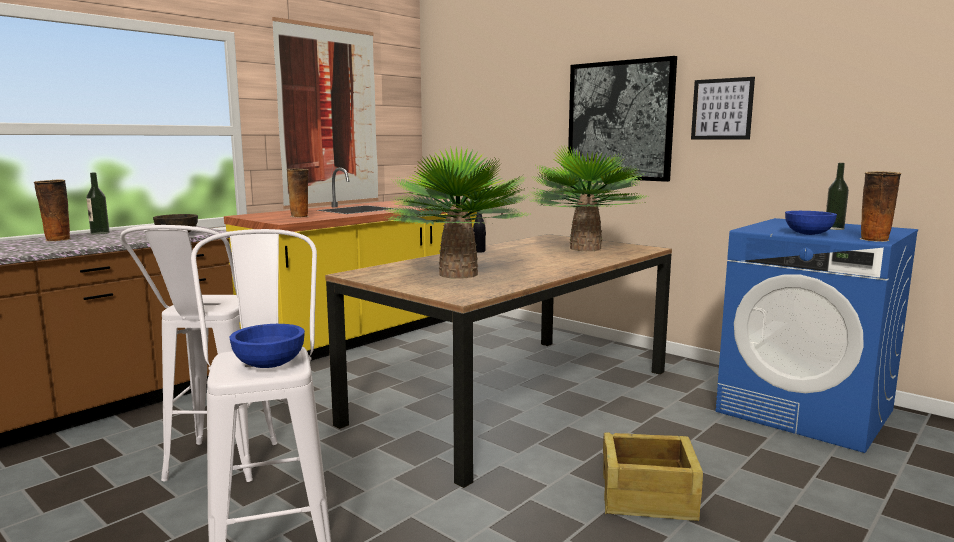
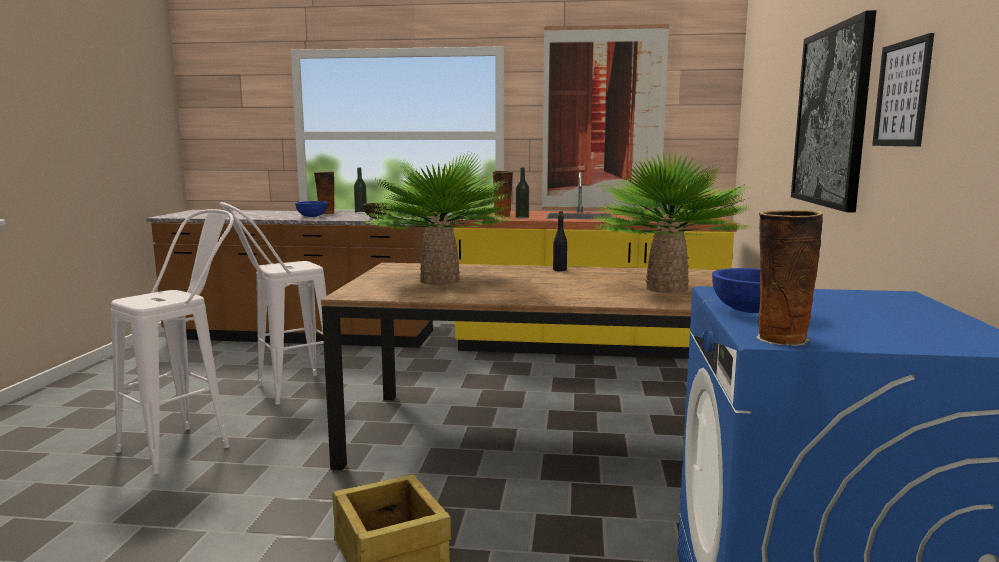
camera: 55 degrees right, 0 degrees up
blue bowl [230,324,305,368] -> blue bowl moved to [295,201,328,217]
bottle [826,163,849,230] -> bottle moved to [516,168,529,219]

